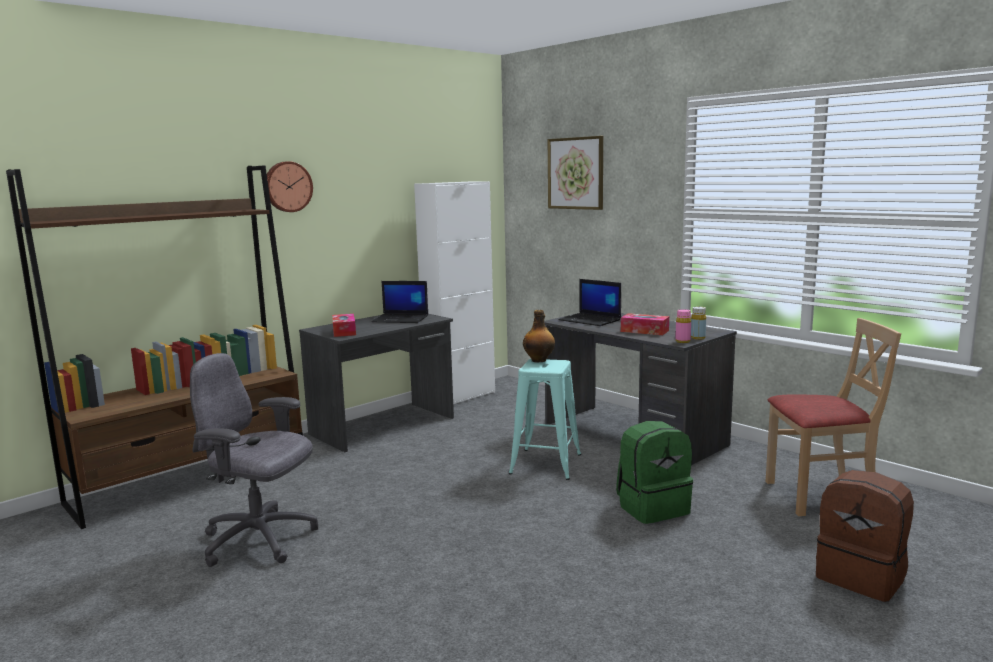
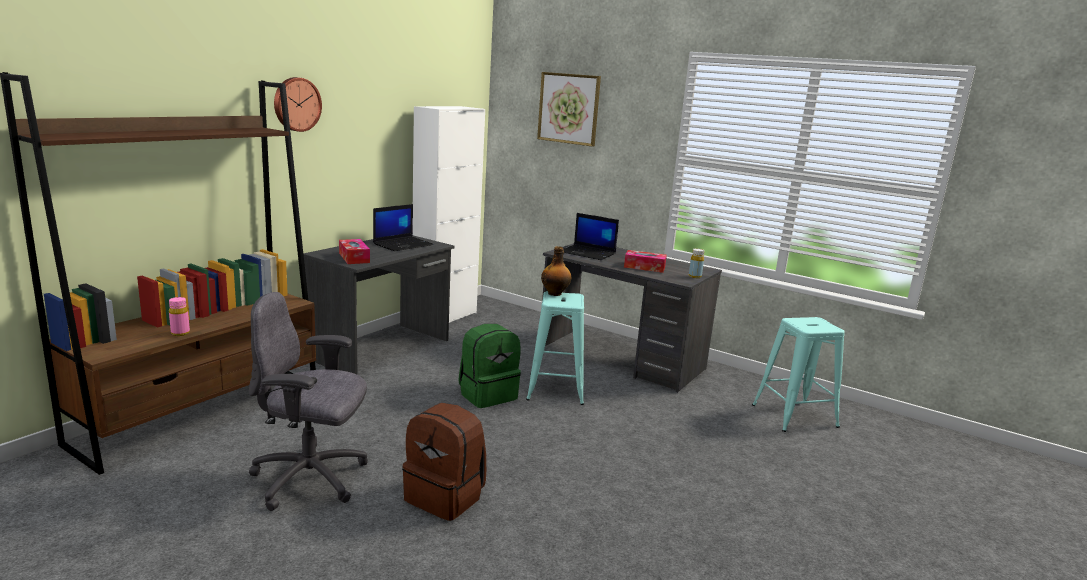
camera: 15 degrees left, 5 degrees up
laptop [372,281,428,323] -> laptop turned 45 degrees counterclockwise [373,204,434,251]
green backpack [616,421,693,524] -> green backpack moved to [459,324,521,408]
pink bottle [675,309,691,343] -> pink bottle moved to [169,297,190,336]
beige chair [766,318,901,516] -> turquoise stool [752,317,845,432]
brown backpack [816,470,914,602] -> brown backpack moved to [402,403,486,521]

